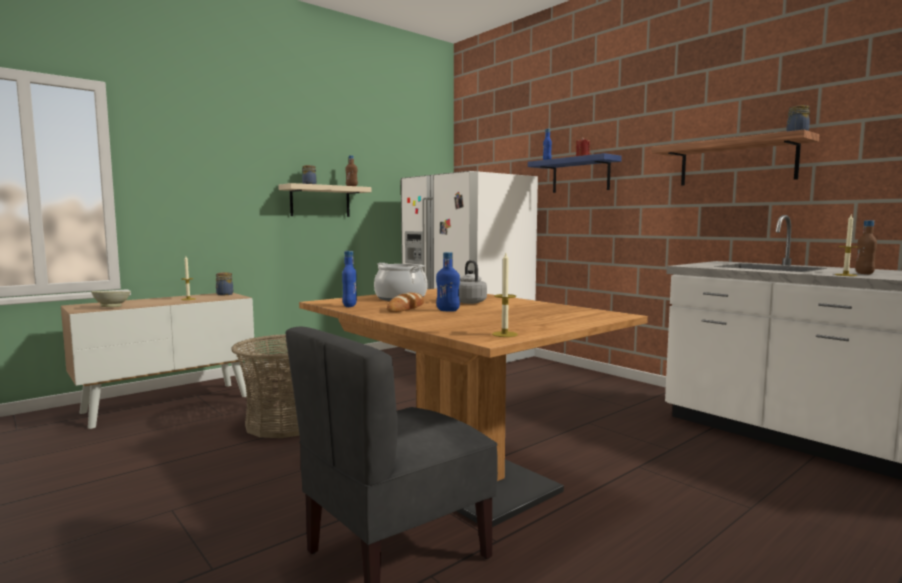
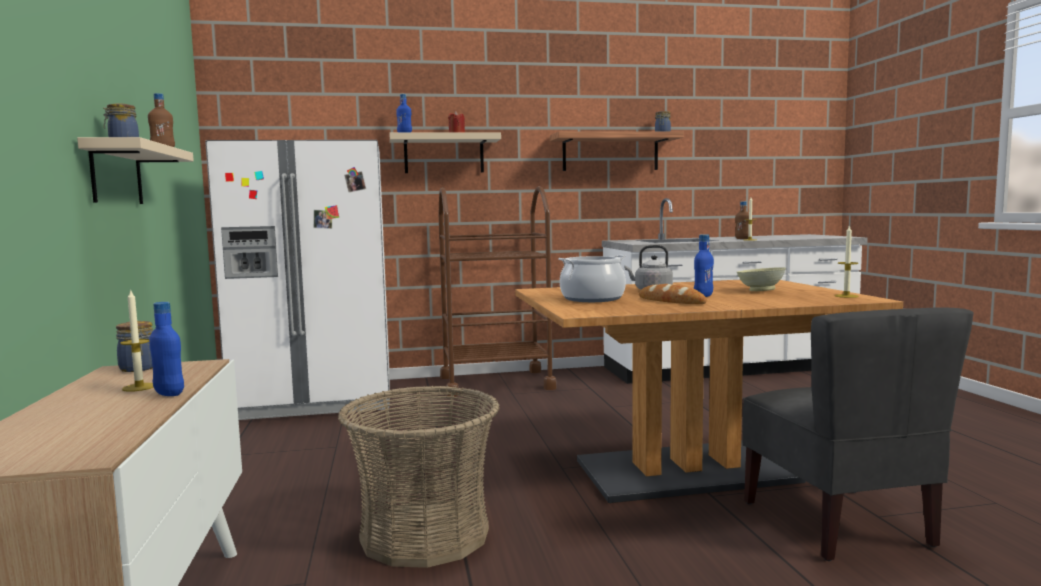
camera: 60 degrees left, 0 degrees up
beige bowl [91,291,130,307] -> beige bowl moved to [737,267,786,291]
blue bottle [342,251,357,307] -> blue bottle moved to [149,302,184,396]
blue shelf [528,153,622,193] -> beige shelf [390,133,501,173]
none -> brown cart [438,186,557,397]

